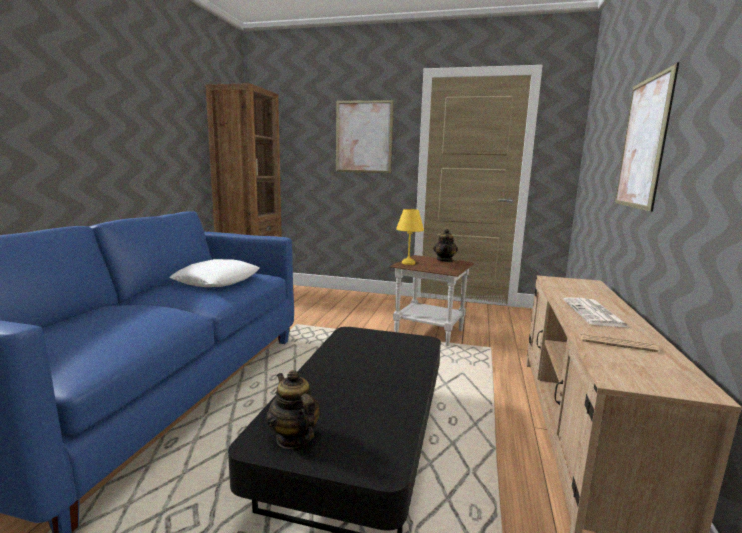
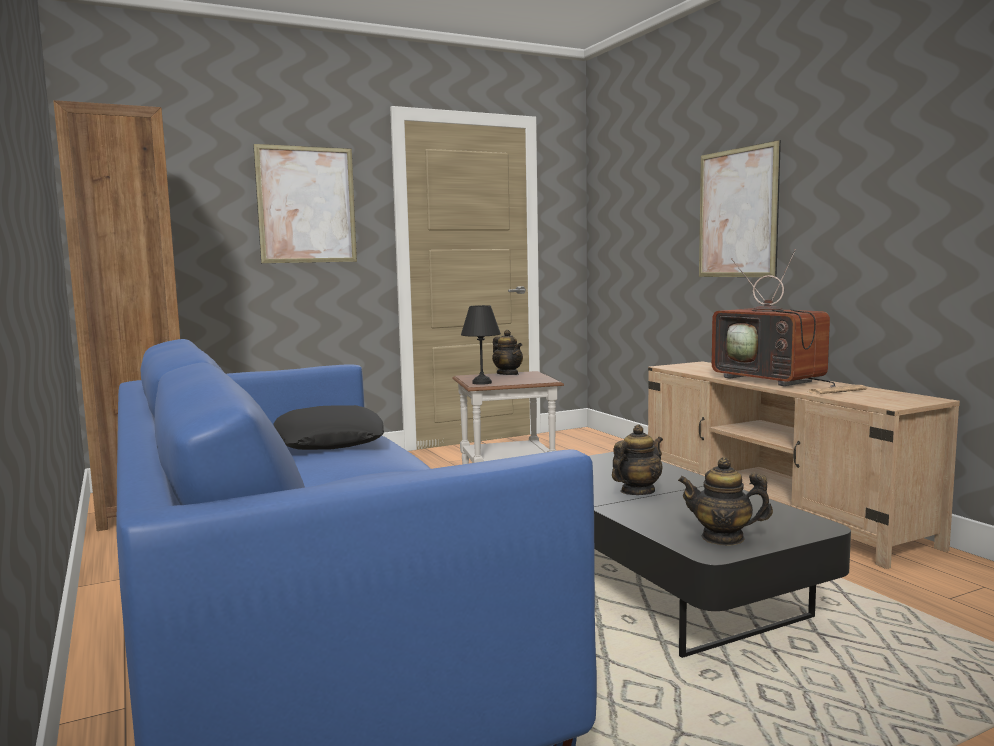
camera: 40 degrees left, 5 degrees down
white pillow [169,259,260,287] -> black pillow [274,405,384,450]
yellow table lamp [396,209,424,265] -> black table lamp [461,305,501,385]
newspaper [563,298,629,327] -> television [712,249,836,387]
none -> teapot [612,425,663,495]

